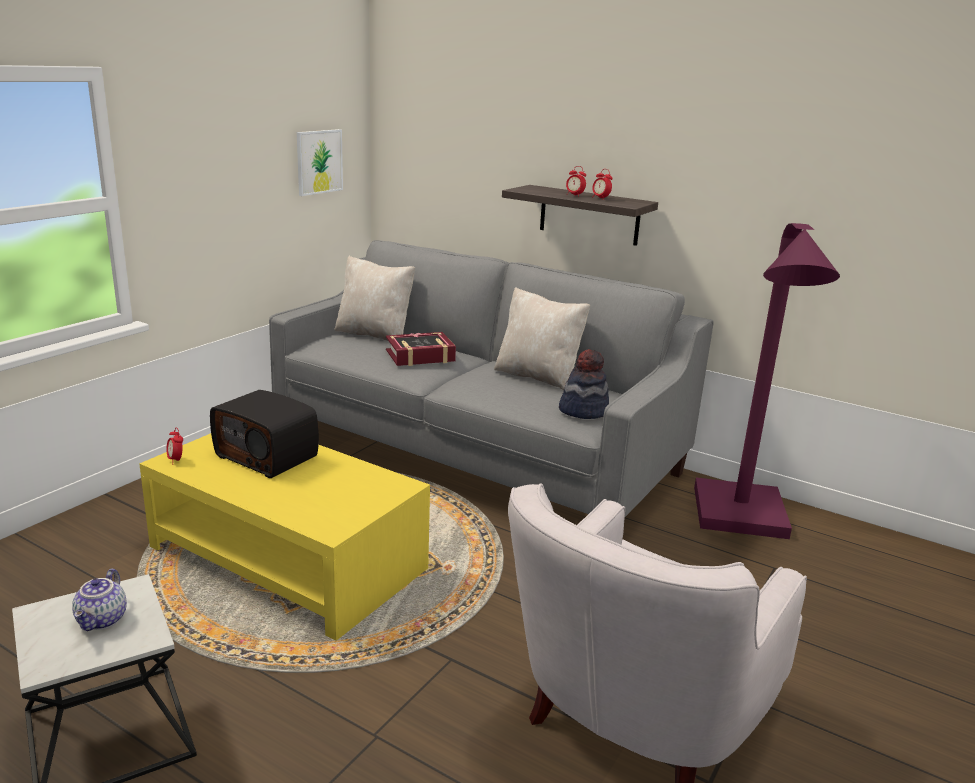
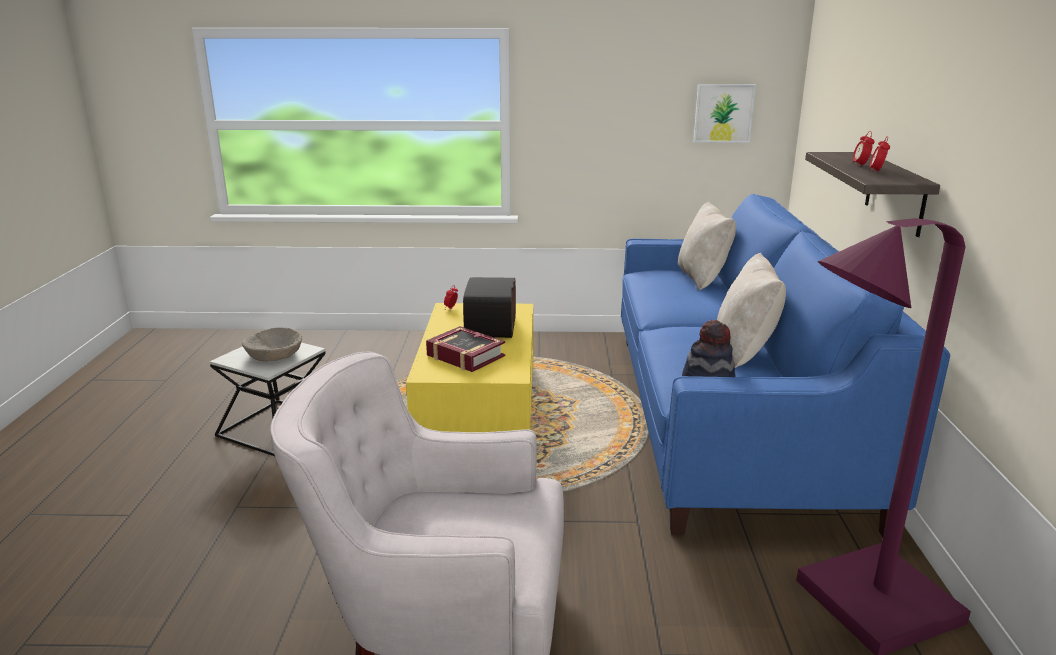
camera: 60 degrees right, 0 degrees up
teapot [72,568,127,631] -> beige bowl [242,327,302,361]
grey sofa [269,240,714,517] -> blue sofa [621,194,950,537]
book [386,332,456,366] -> book moved to [426,326,505,372]

